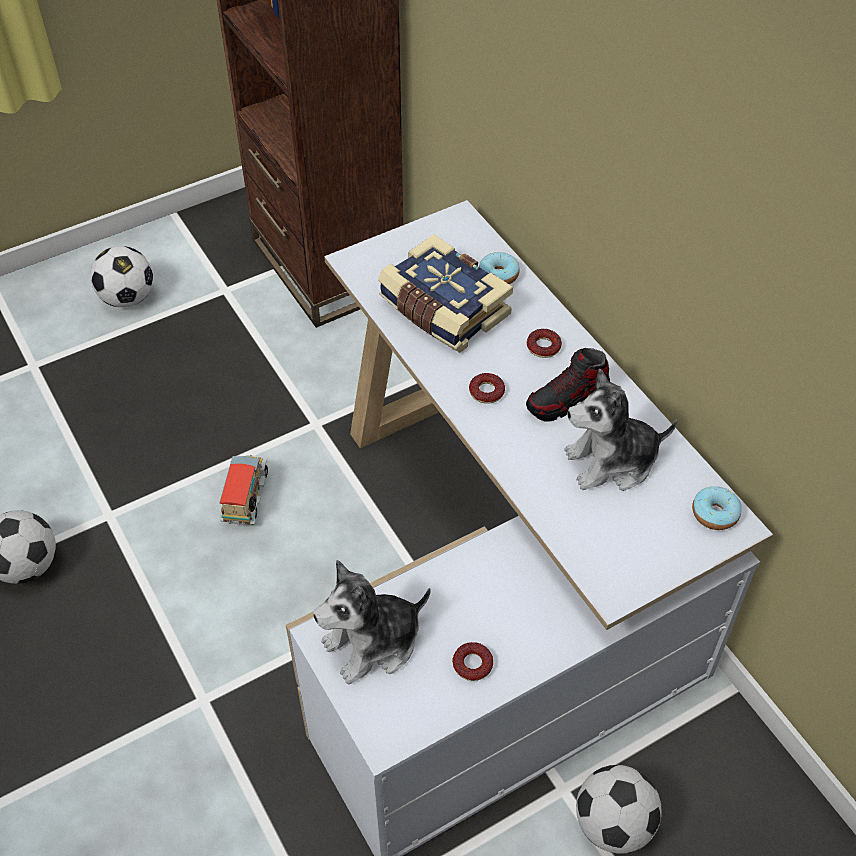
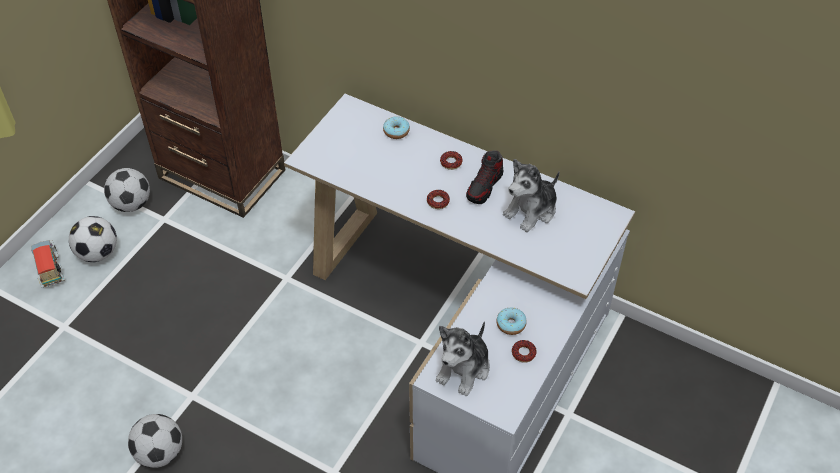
camera: 30 degrees left, 0 degrees up
toy truck [220,455,268,525] -> toy truck moved to [31,240,65,288]
book [378,234,513,353] -> none
football [576,765,662,854] -> football moved to [104,168,150,212]
donut [692,486,742,530] -> donut moved to [496,307,527,335]

